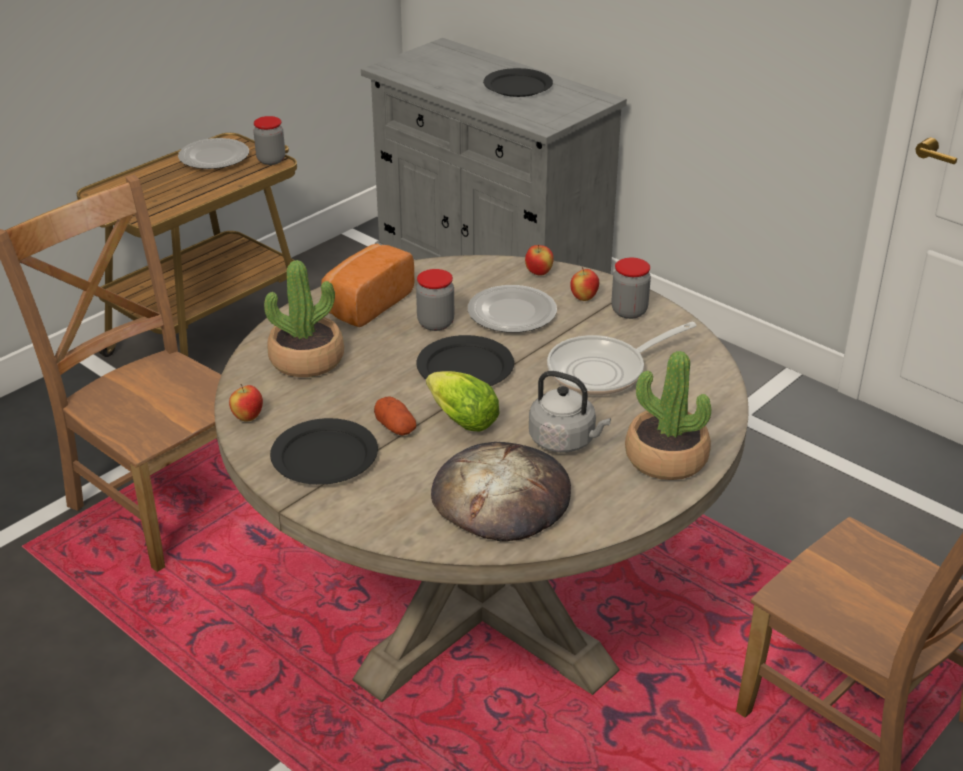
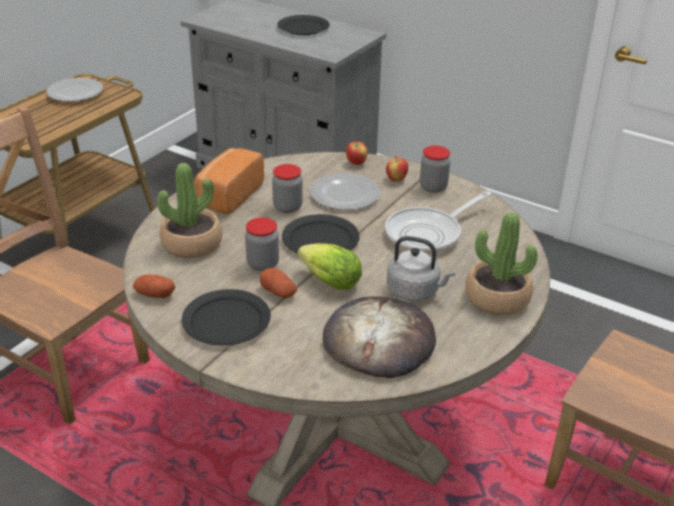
camera: 10 degrees left, 0 degrees up
apple [229,384,263,421] -> potato [133,275,175,298]
jar [254,116,285,165] -> jar moved to [245,217,279,271]

